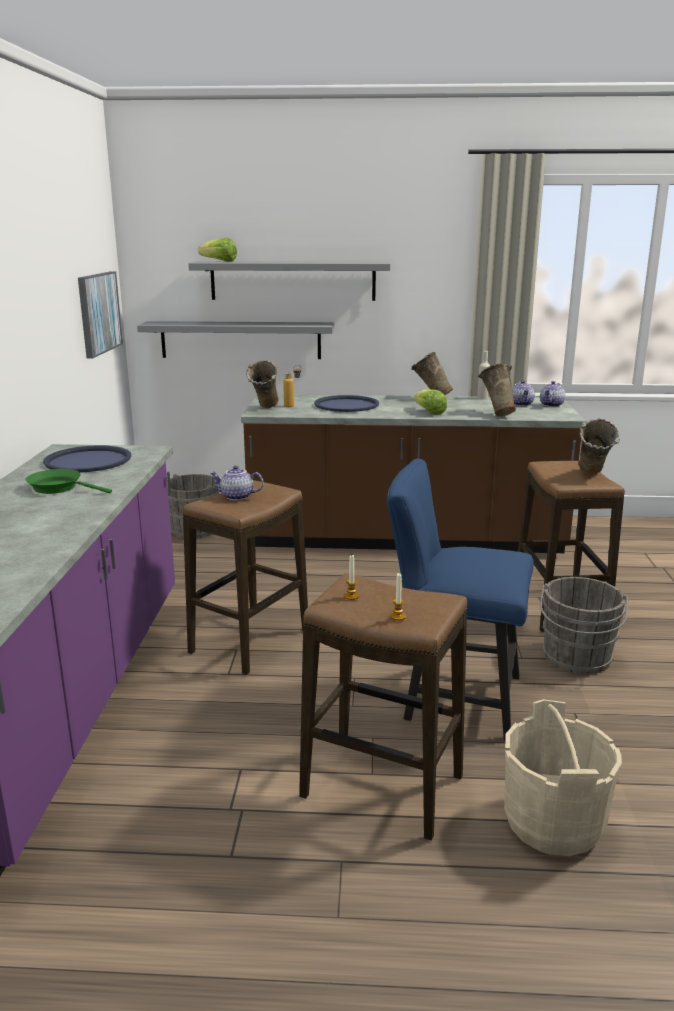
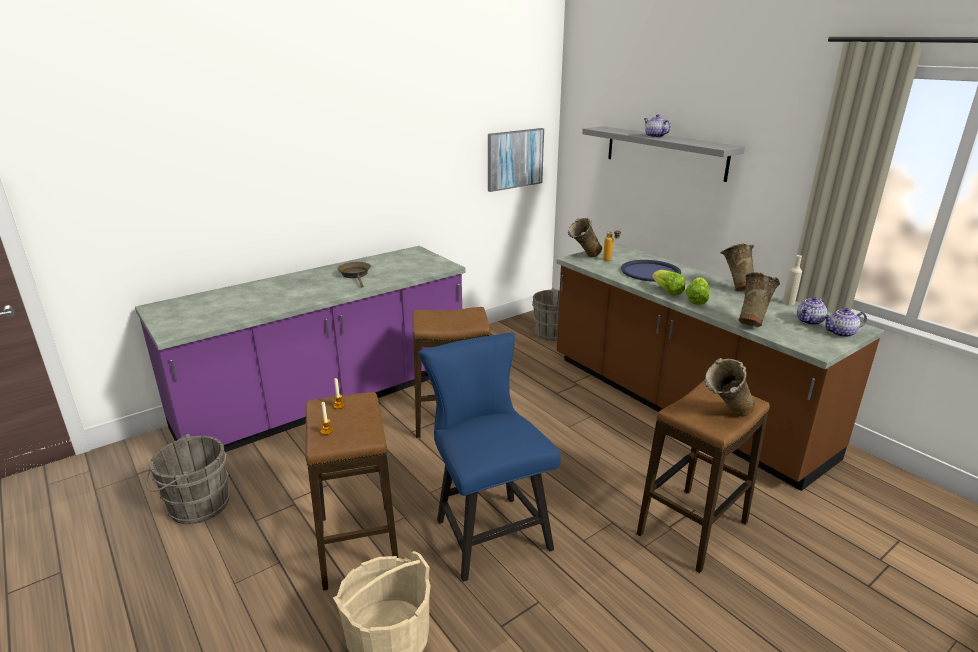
camera: 50 degrees right, 5 degrees up
green frying pan [26,469,112,494] -> brown frying pan [337,262,371,287]
blue tray [43,445,131,472] -> none
grey shelf [137,321,334,359] -> none
lettuce [198,238,237,262] -> lettuce moved to [652,270,685,296]
teapot [210,466,264,500] -> teapot moved to [644,114,671,138]
grey bucket [540,577,628,674] -> grey bucket moved to [146,434,231,524]

